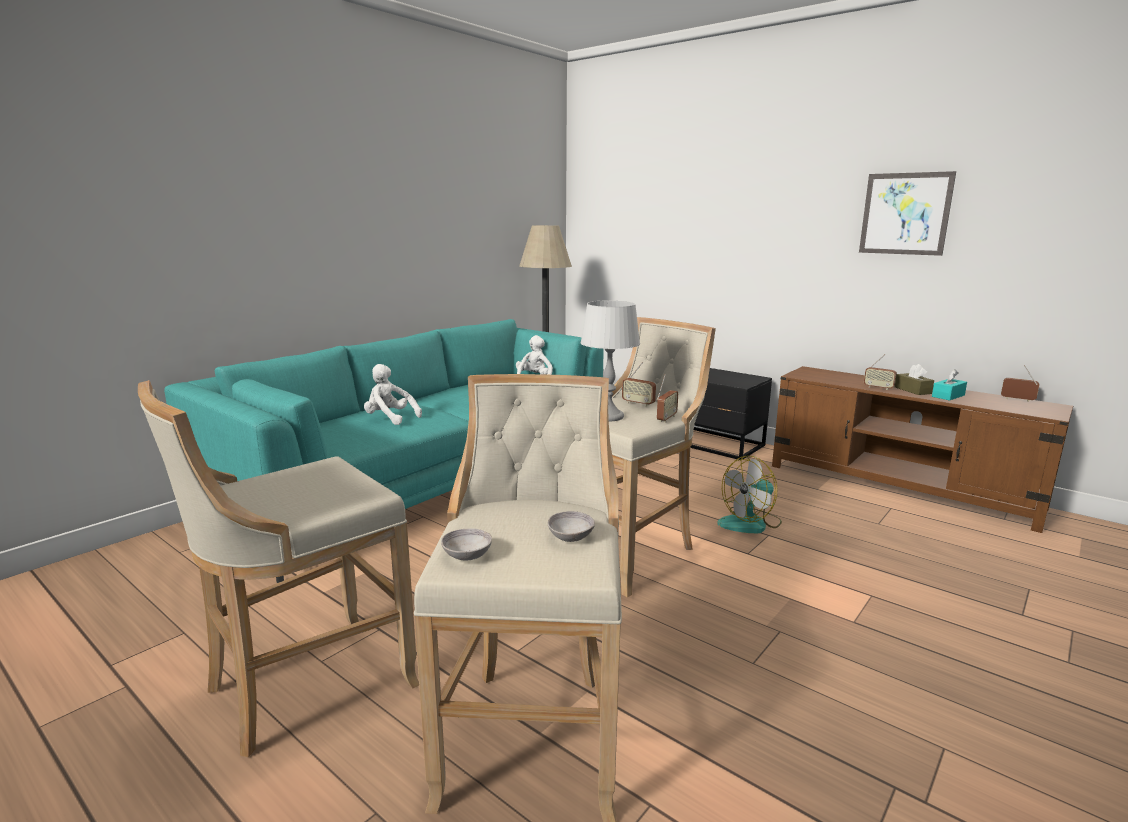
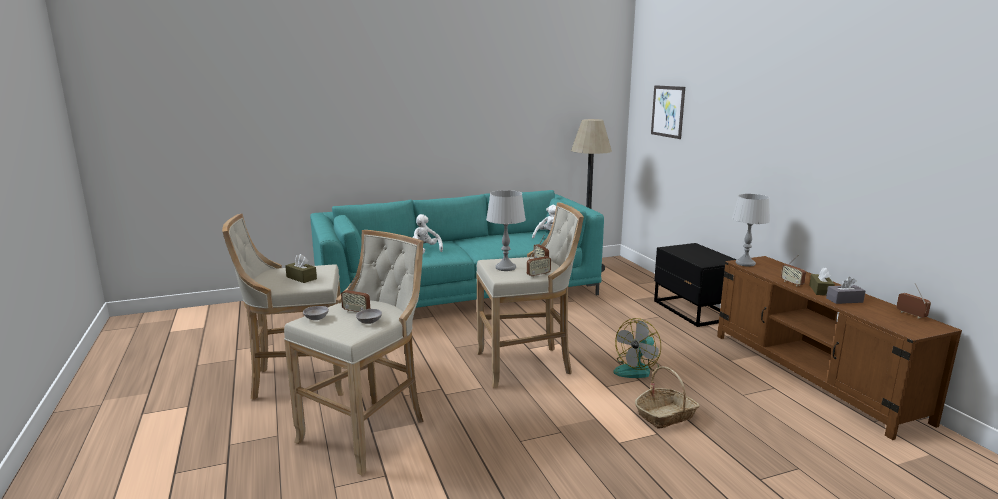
camera: 30 degrees right, 0 degrees up
fan [717,455,782,533] -> fan turned 45 degrees counterclockwise [614,318,661,378]
picture [859,171,956,256] -> picture moved to [651,85,685,139]
turquoise tissue box [932,369,967,401] -> grey tissue box [826,277,866,304]
none -> brown tissue box [285,254,317,283]
none -> radio [341,276,370,312]
none -> basket [635,366,700,429]
none -> grey table lamp [732,194,770,267]

